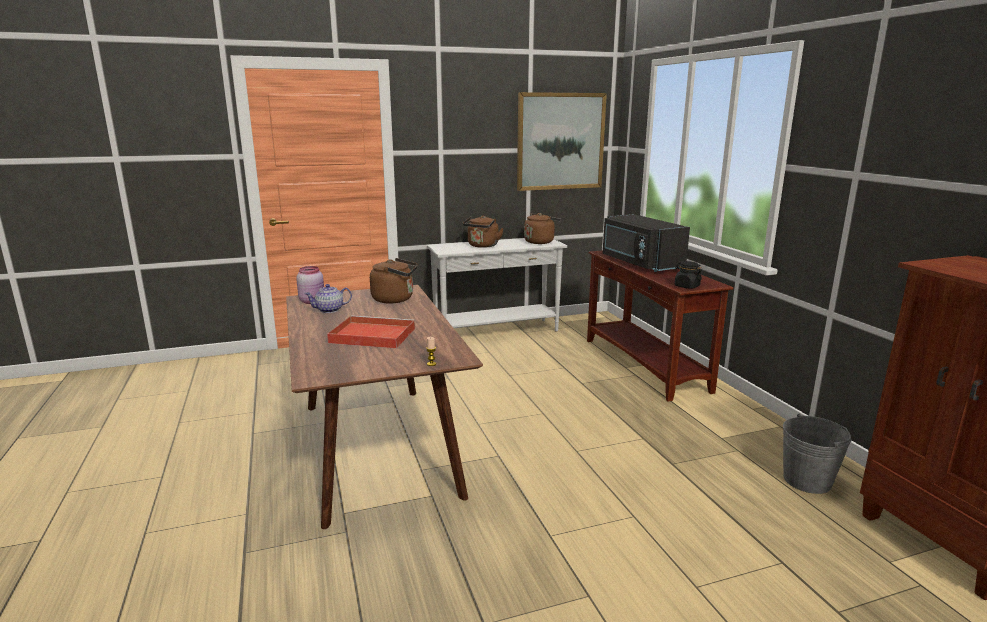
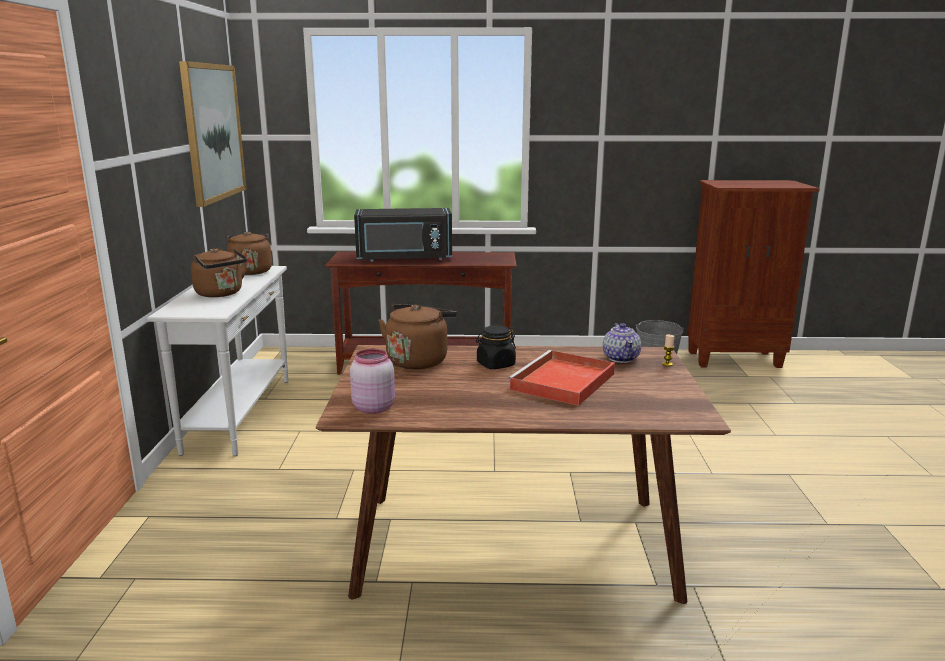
camera: 70 degrees left, 0 degrees up
teapot [304,284,352,313] -> teapot moved to [603,323,641,363]
black jar [675,261,702,289] -> black jar moved to [476,325,516,369]

